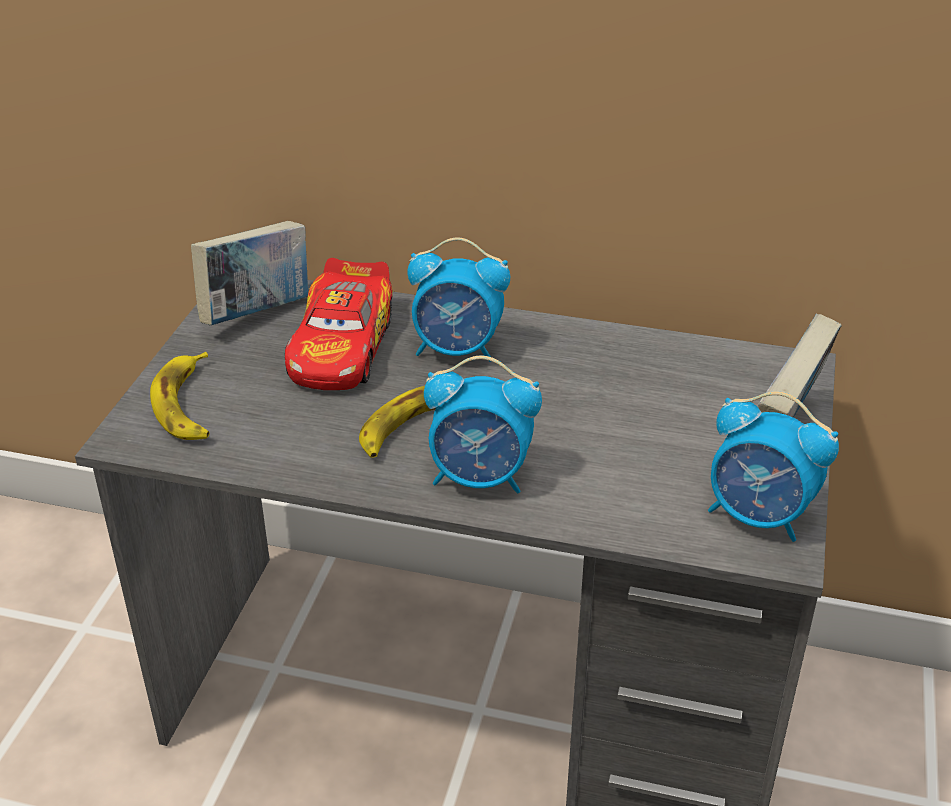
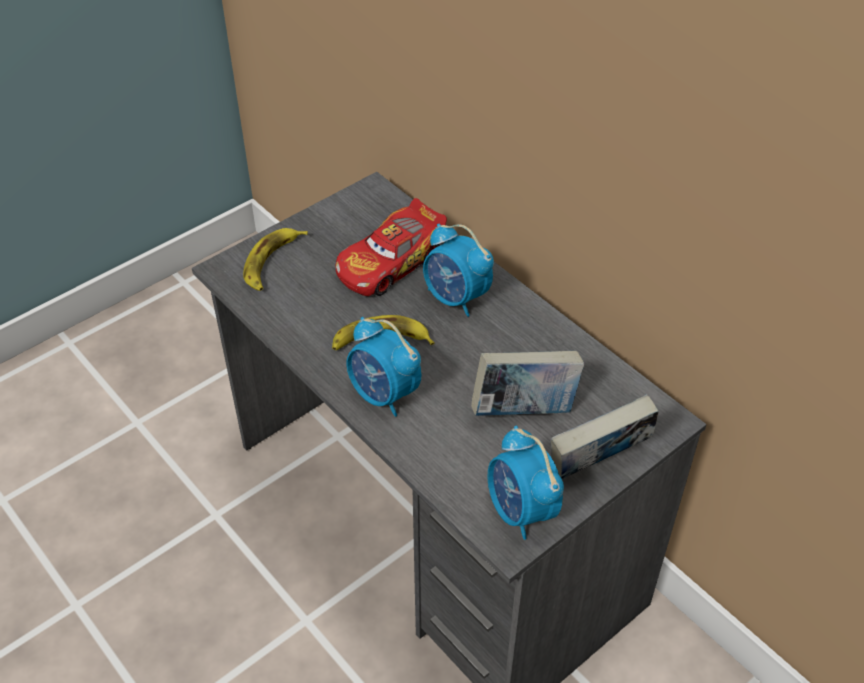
camera: 35 degrees right, 10 degrees up
book [191,221,308,325] -> book moved to [471,351,584,416]

